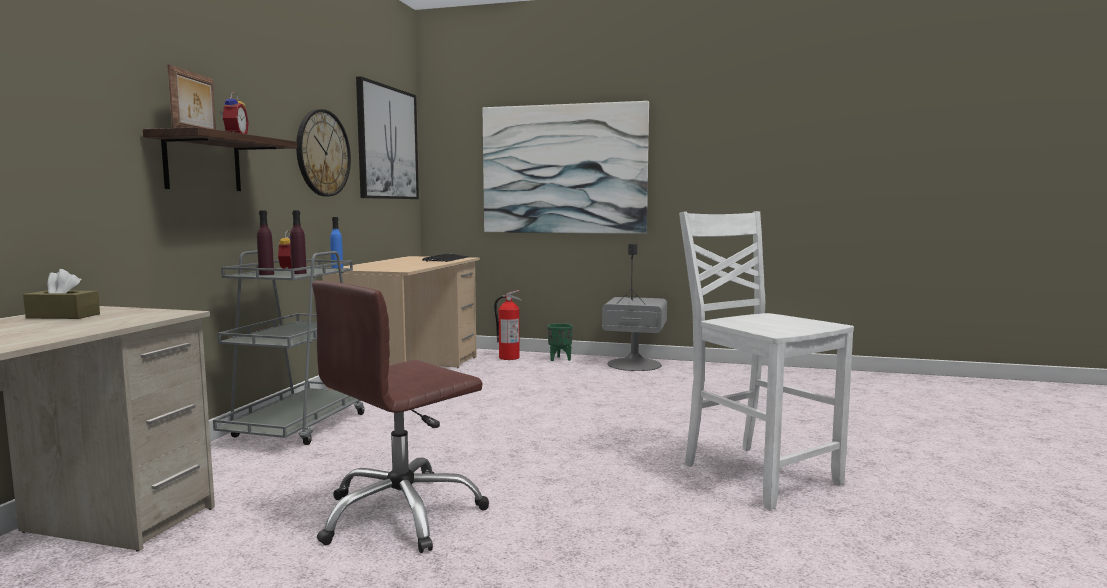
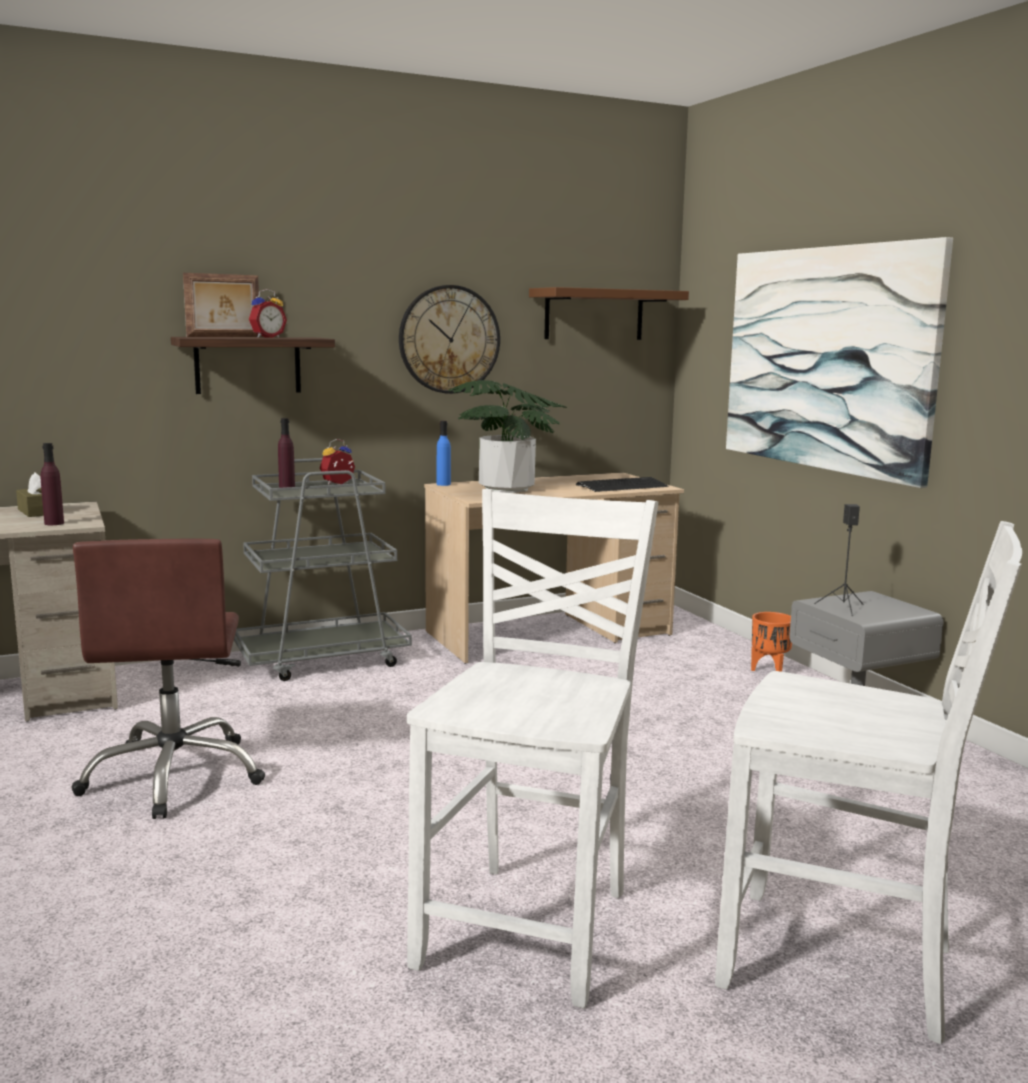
camera: 50 degrees right, 5 degrees up
purple bottle [290,210,307,274] -> purple bottle moved to [41,443,64,525]
brown office chair [312,281,489,553] -> brown office chair turned 105 degrees counterclockwise [72,539,265,819]
picture [356,76,419,199] -> brown shelf [529,287,689,340]
fire extinguisher [494,290,522,360] -> none
green planter [547,323,573,361] -> orange planter [751,612,792,672]
none -> potted plant [448,380,567,493]
none -> white chair [715,521,1022,1044]

